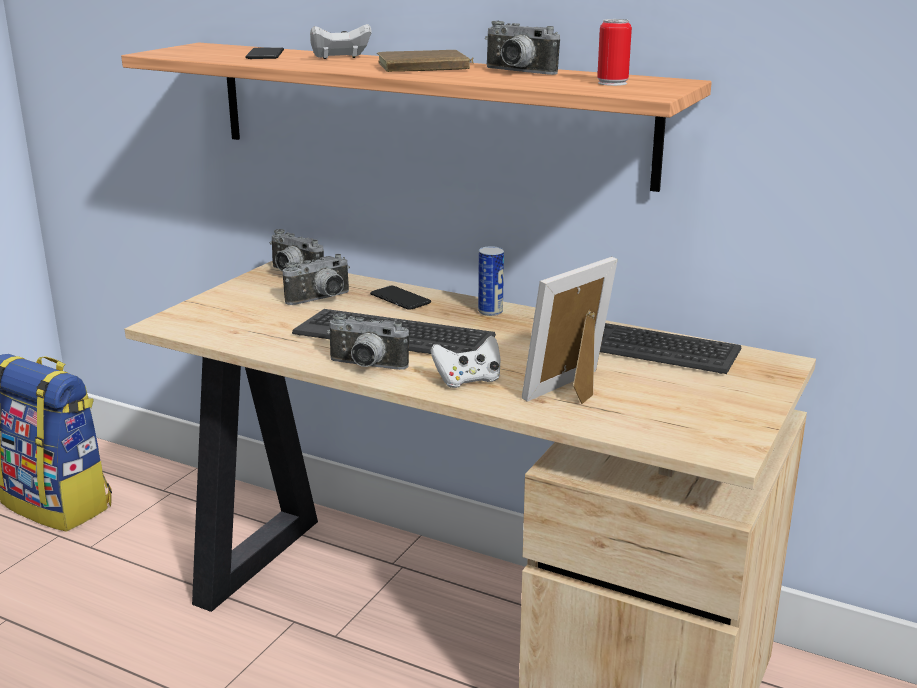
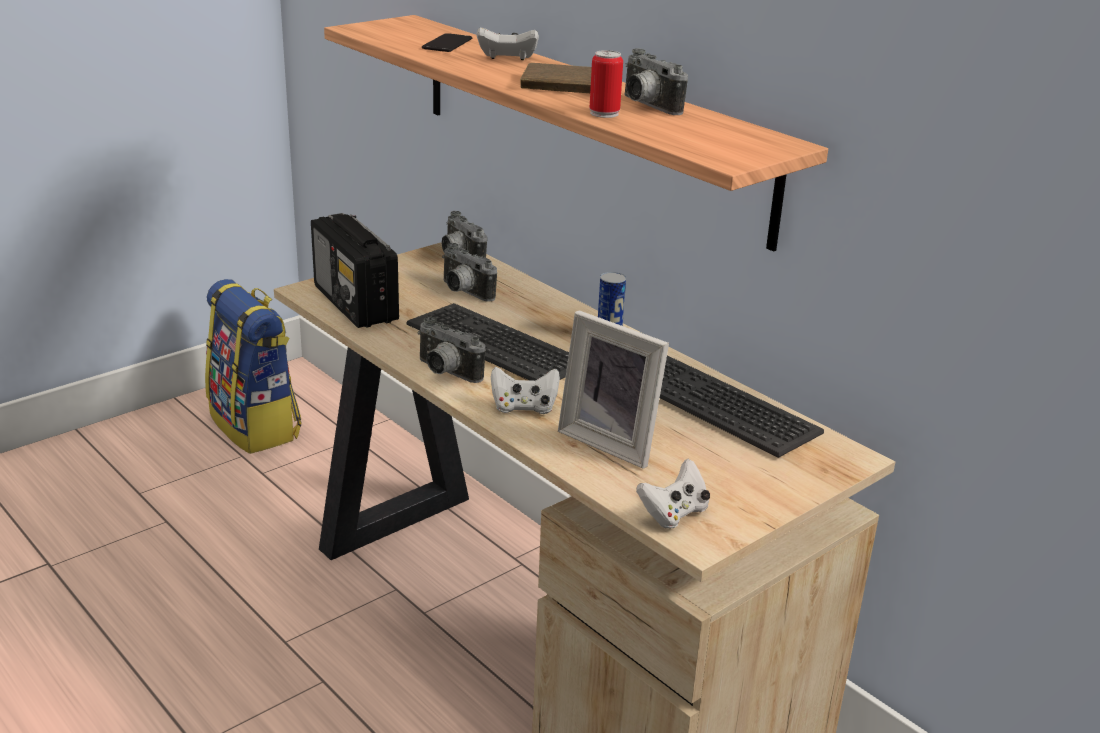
camera: 20 degrees right, 5 degrees up
camera [283,254,350,305] -> camera turned 60 degrees clockwise [442,243,497,302]
phone [370,286,431,310] -> none
picture frame [522,257,618,404] -> picture frame turned 120 degrees counterclockwise [558,310,669,469]
can [597,19,632,86] -> can moved to [590,50,623,118]
none -> radio [311,213,399,328]
none -> white game controller [636,459,710,529]

